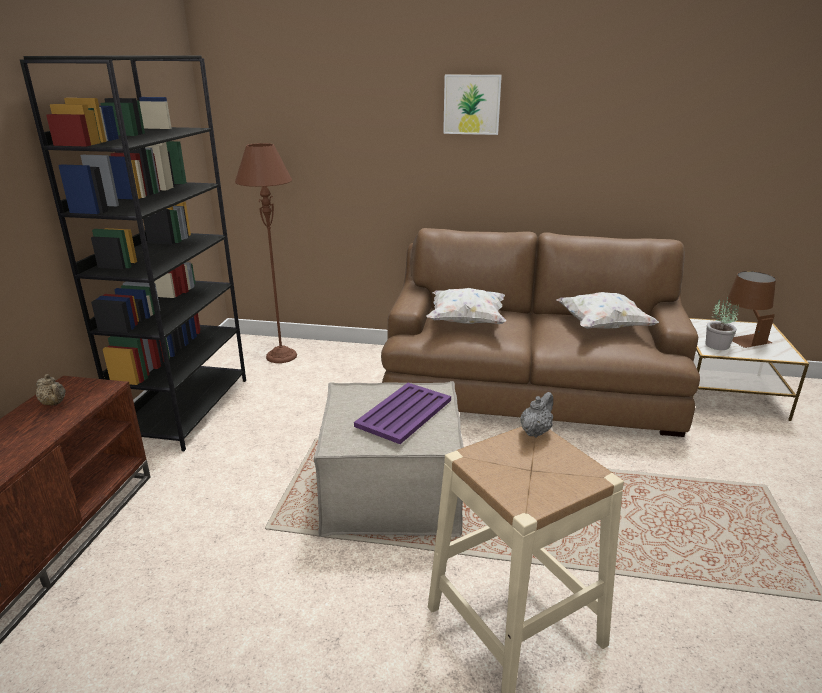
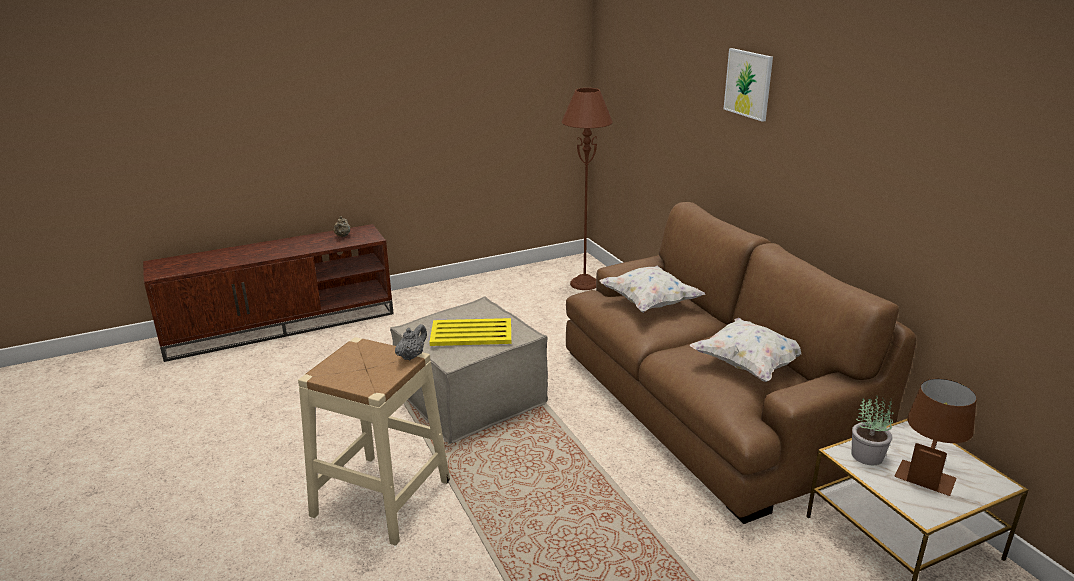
camera: 55 degrees right, 0 degrees up
black bookcase [20,55,246,451] -> none
purple tray [354,383,451,444] -> yellow tray [430,318,511,346]
grey teapot [520,392,553,438] -> grey teapot turned 60 degrees counterclockwise [395,324,427,361]

